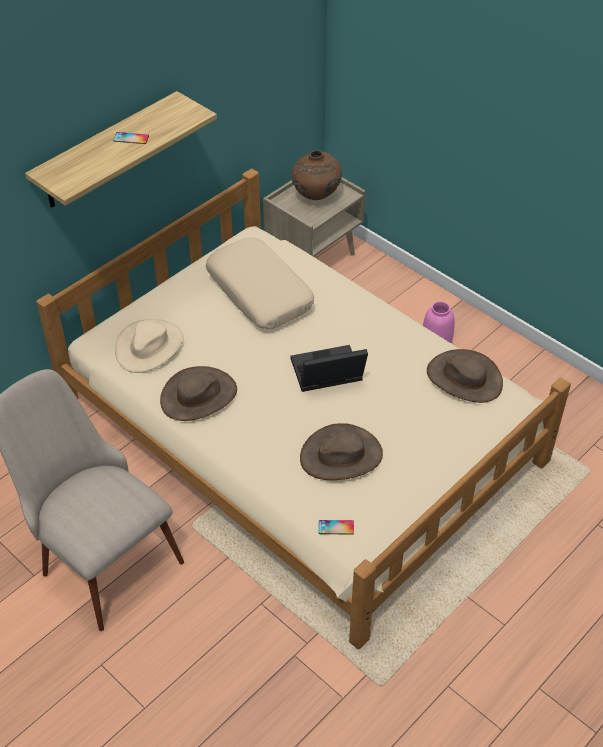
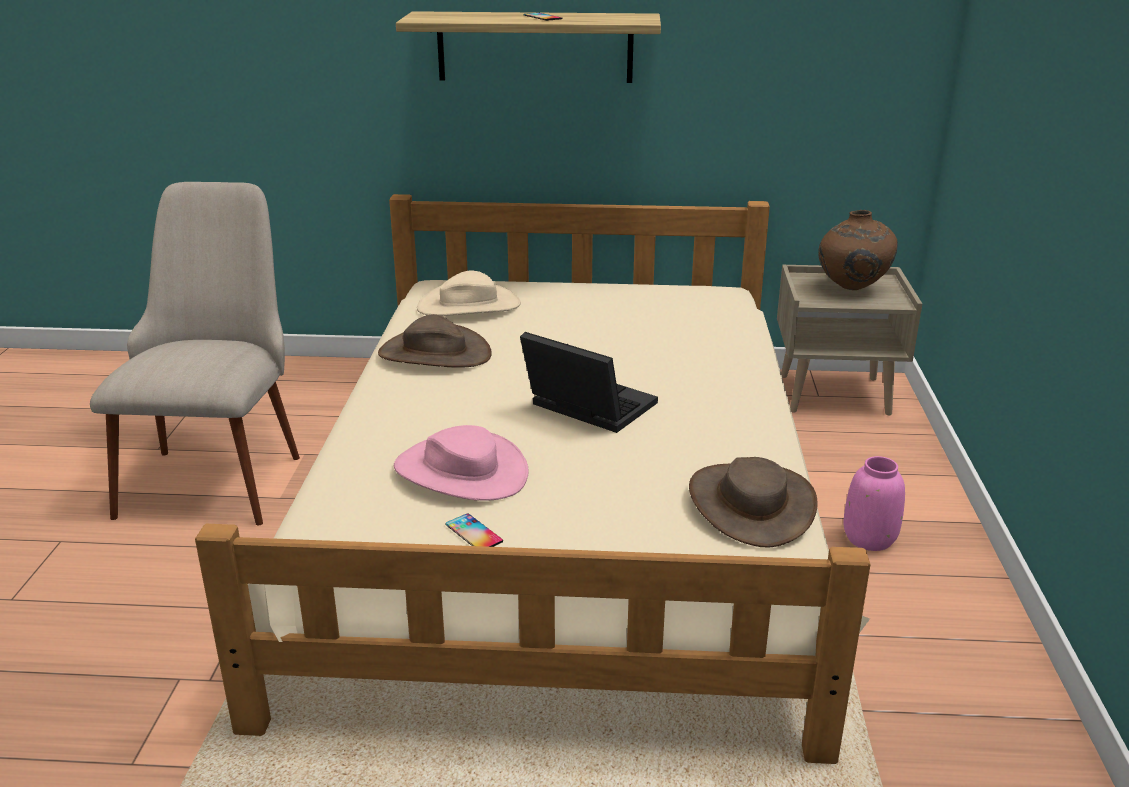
camera: 50 degrees right, 20 degrees down
beige pillow [206,238,314,329] -> none
brown hat [300,423,383,480] -> pink hat [394,425,529,501]
phone [319,520,354,535] -> phone moved to [446,513,503,547]

